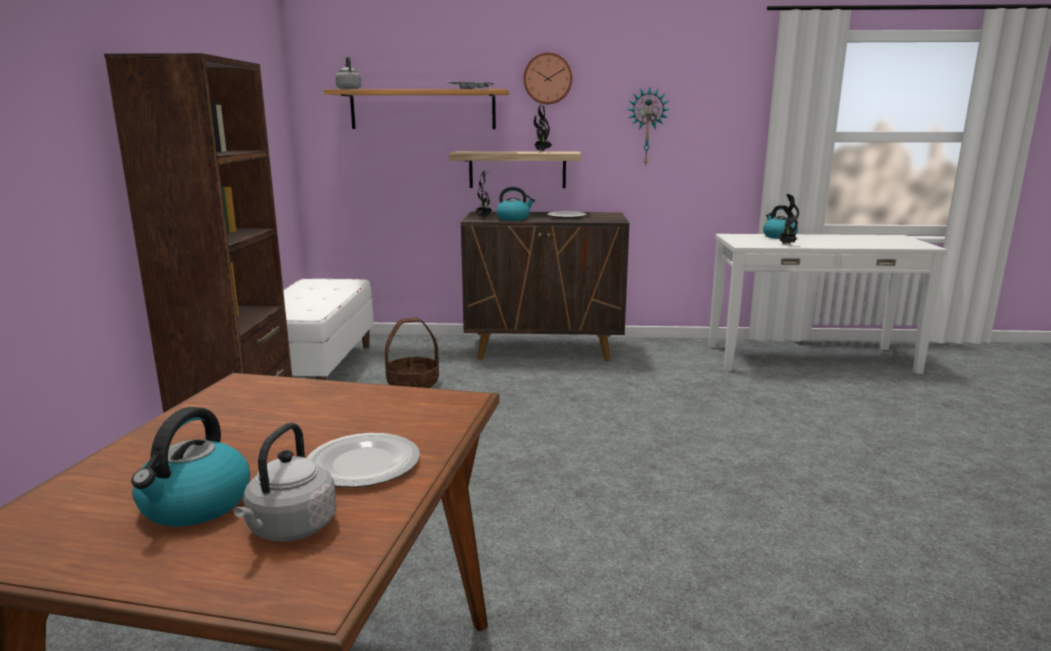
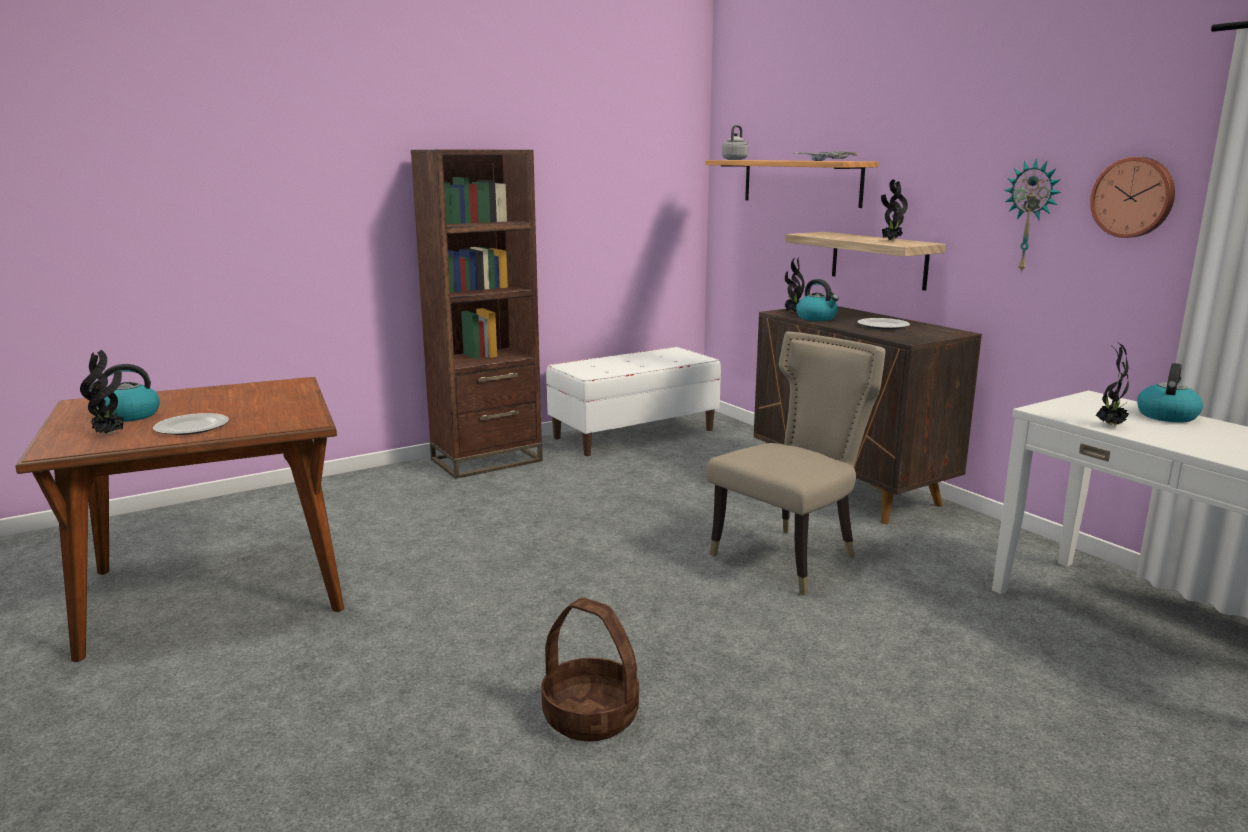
camera: 55 degrees right, 0 degrees up
grey kettle [234,422,336,542] -> potted plant [80,350,124,435]
basket [385,317,439,388] -> basket moved to [541,598,639,741]
wall clock [523,52,572,104] -> wall clock moved to [1090,157,1175,238]
none -> beige chair [706,331,886,596]

